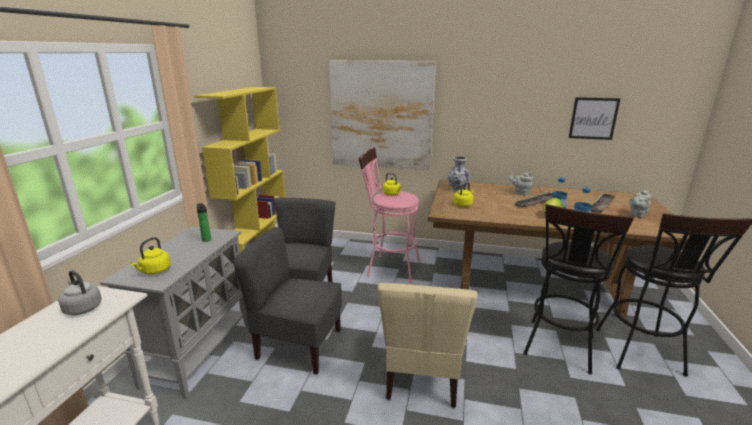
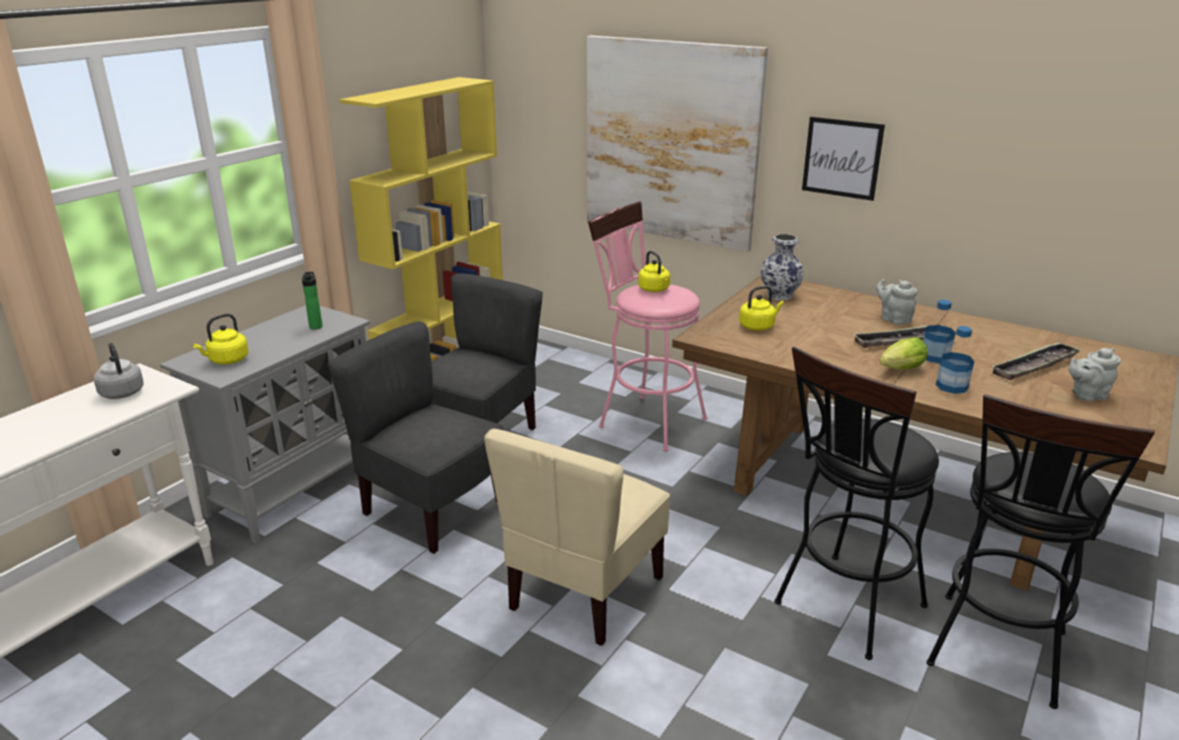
camera: 20 degrees right, 5 degrees up
picture [569,97,621,140] -> picture moved to [802,117,885,201]

